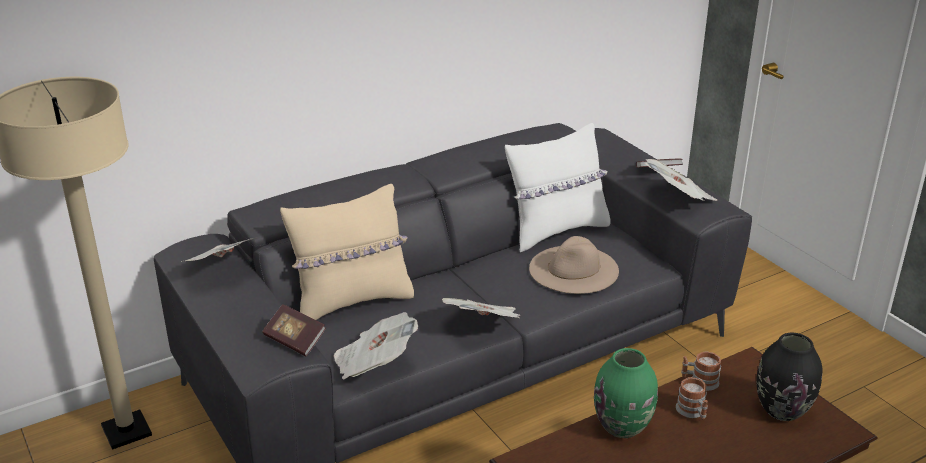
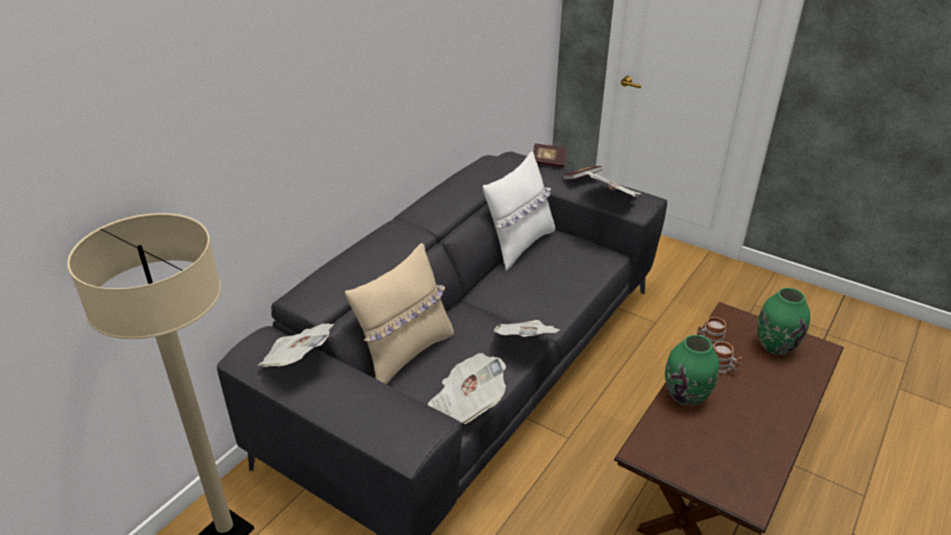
camera: 25 degrees left, 5 degrees up
book [262,304,326,356] -> book moved to [533,144,567,168]
beige hat [529,236,619,294] -> none
black vase [756,333,823,421] -> green vase [757,288,810,355]

